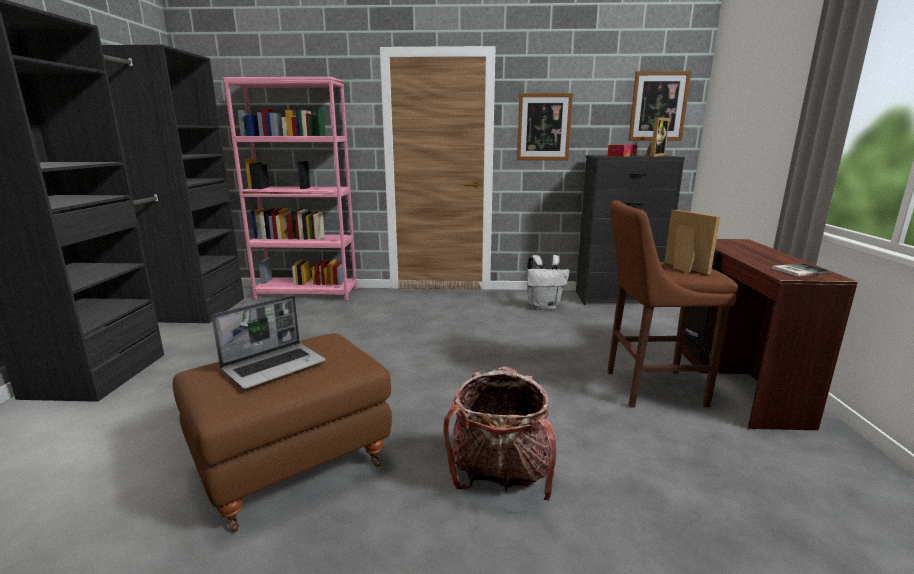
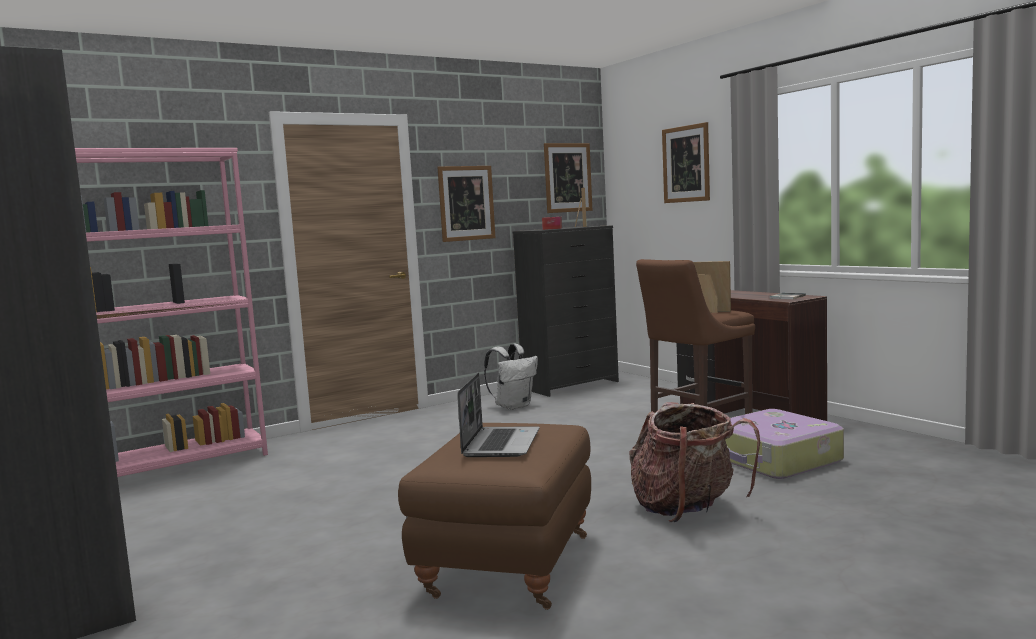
camera: 35 degrees left, 10 degrees down
none -> picture [662,122,710,203]
none -> suitcase [725,409,844,479]

